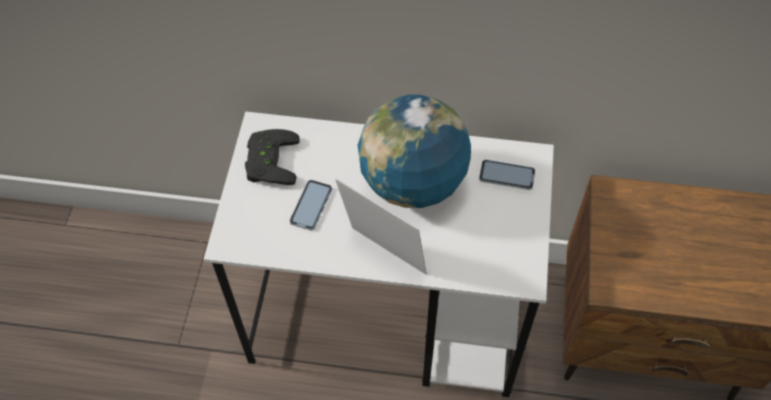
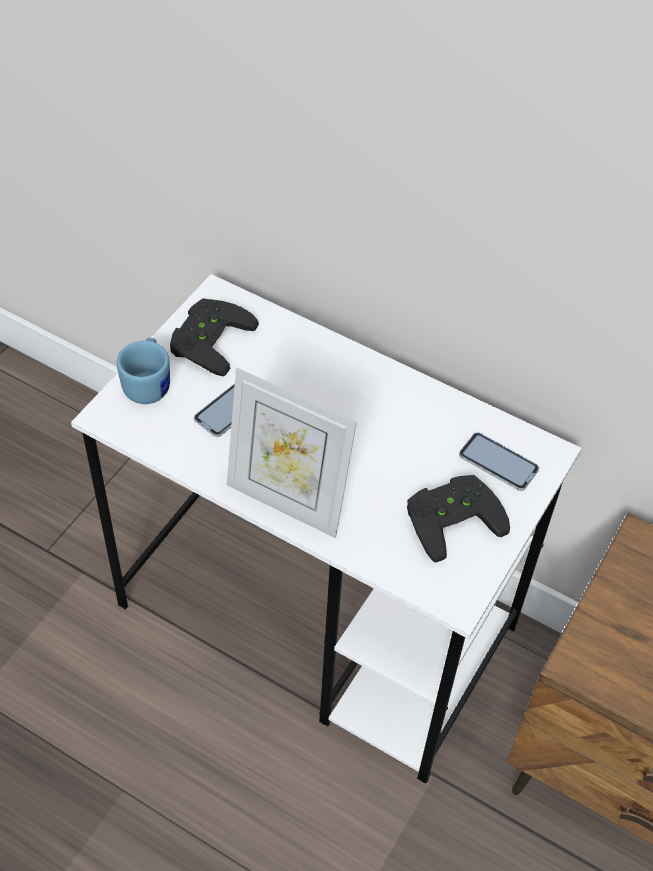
camera: 20 degrees right, 5 degrees down
picture frame [335,178,427,274] -> picture frame turned 150 degrees clockwise [227,368,357,538]
globe [358,95,471,208] -> none
none -> blue mug [117,338,170,404]
none -> black game controller [407,475,510,562]

